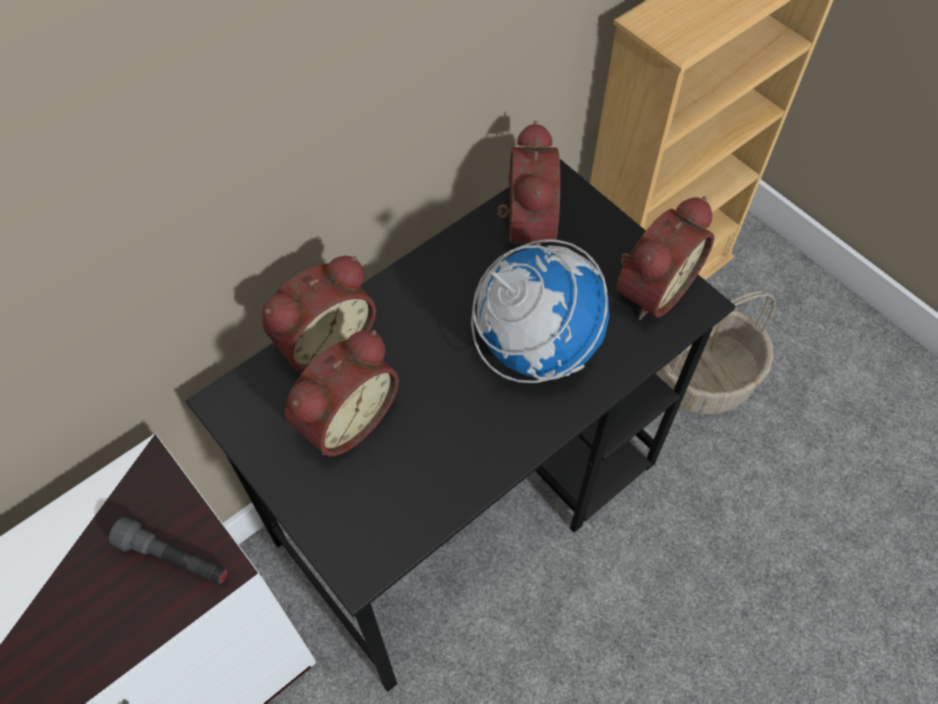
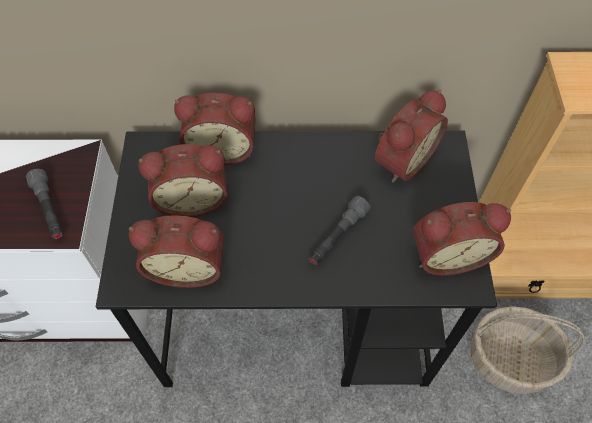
camera: 40 degrees right, 0 degrees up
globe [471,239,609,383] -> grey flashlight [309,196,370,265]
none -> alarm clock [129,215,224,288]

